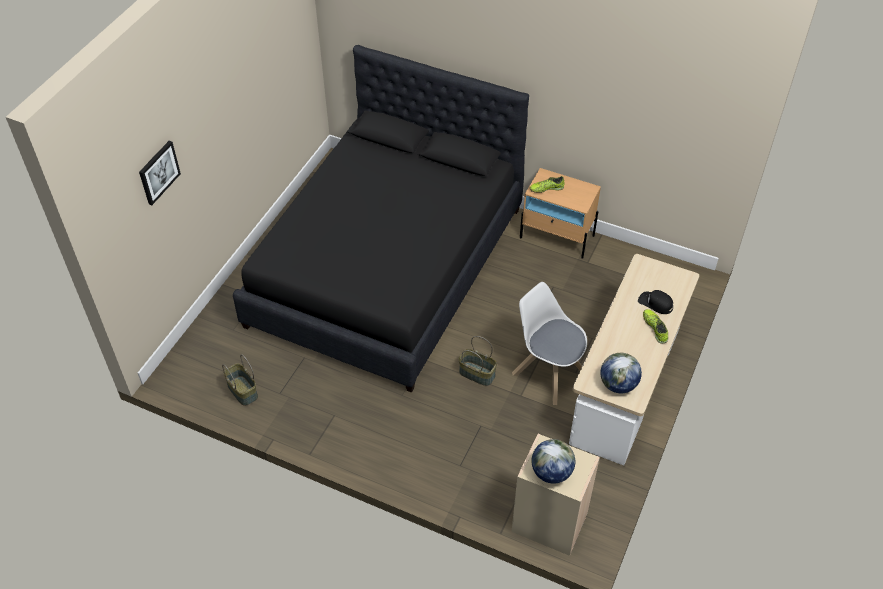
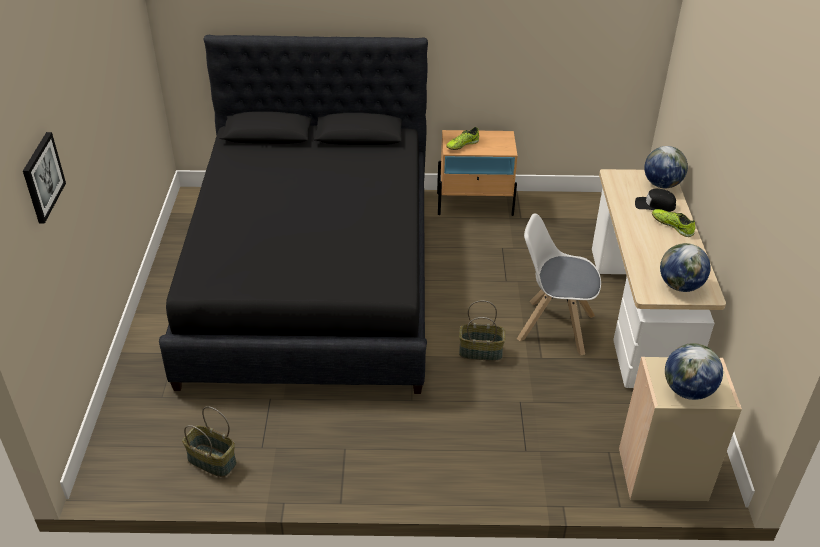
camera: 25 degrees left, 10 degrees down
none -> globe [644,146,688,188]

